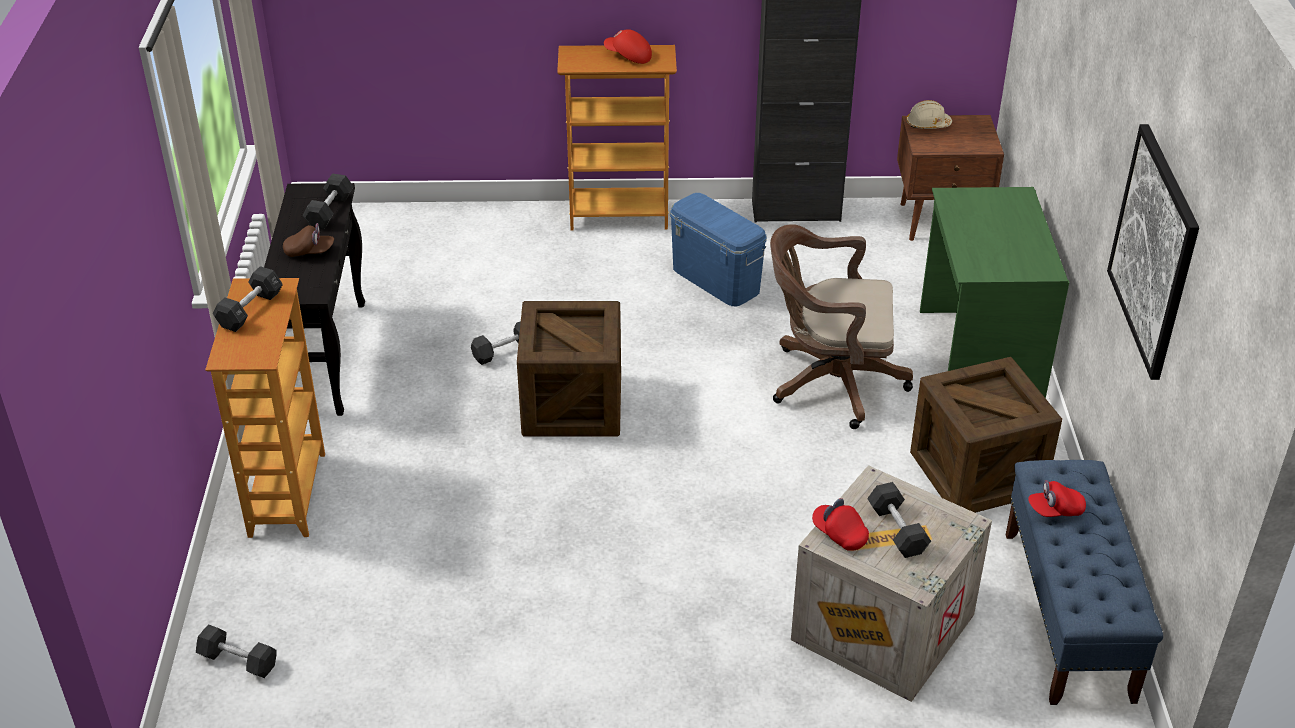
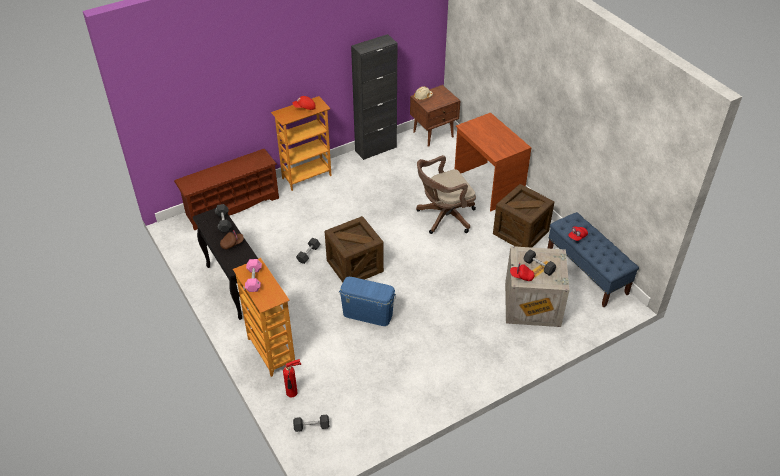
camera: 30 degrees left, 5 degrees up
black dumbbell [213,266,283,332] -> pink dumbbell [245,259,262,292]
blue storage box [670,193,767,306] -> blue storage box moved to [339,277,396,326]
green desk [920,187,1069,398] -> brown desk [455,113,531,211]
picture [1107,124,1199,380] -> none
none -> brown shoe rack [174,149,279,230]
none -> fire extinguisher [283,359,301,397]

